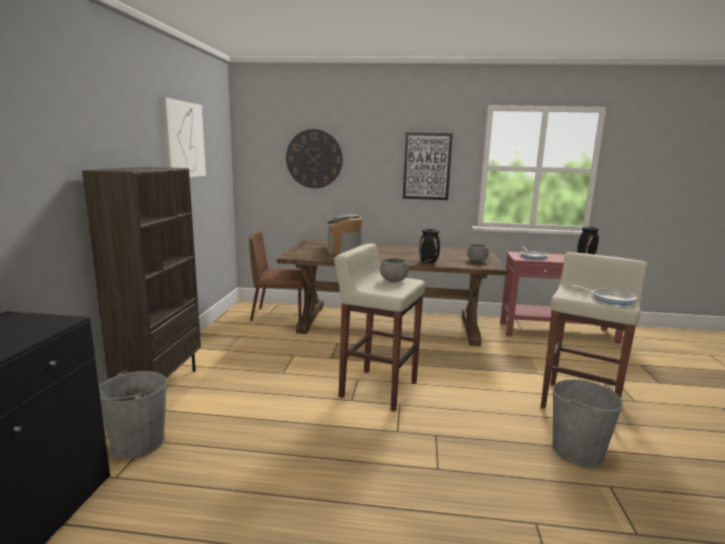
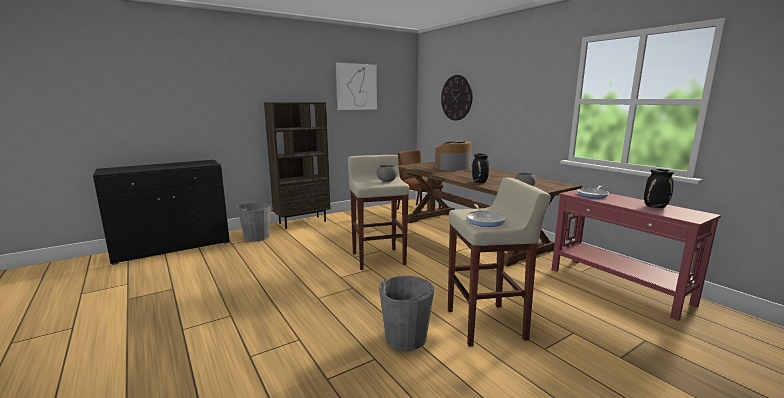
camera: 50 degrees right, 0 degrees up
picture [403,132,453,200] -> none

